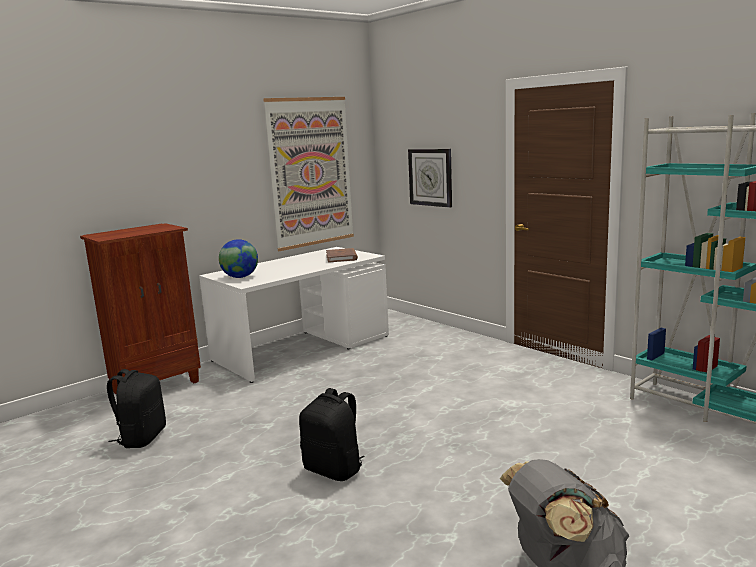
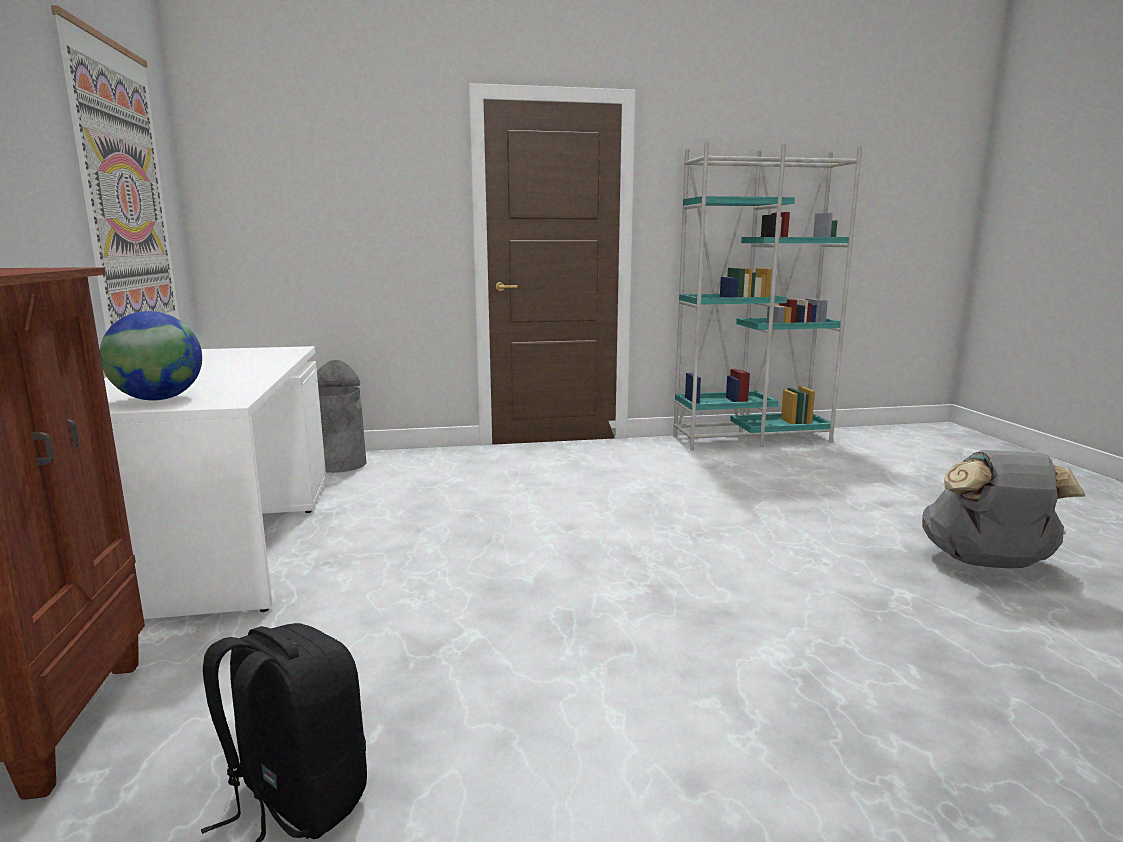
camera: 60 degrees left, 0 degrees up
black backpack [299,388,365,481] -> none
brown book [326,248,358,263] -> none
wall clock [408,149,452,208] -> none
none -> grey trash can [317,360,366,473]

